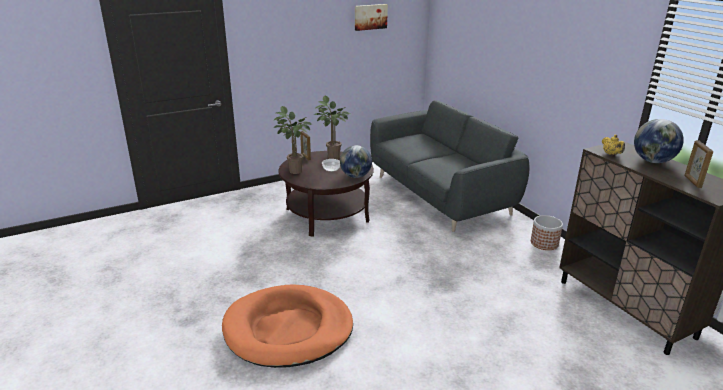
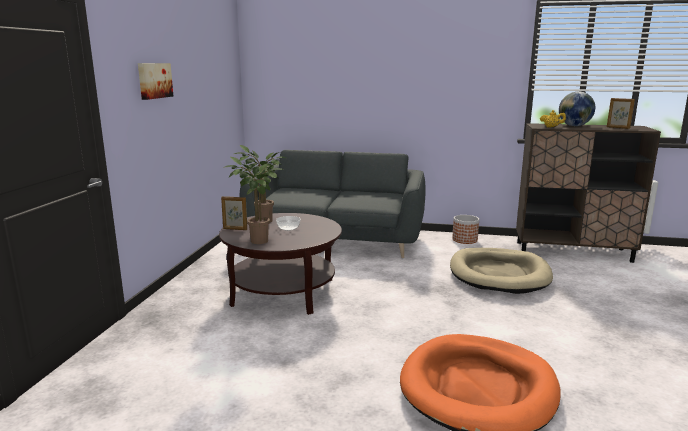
camera: 50 degrees left, 10 degrees down
globe [340,145,372,178] -> none
picture [355,4,388,31] -> picture moved to [138,63,173,100]
none -> beige dog bed [450,248,553,294]

